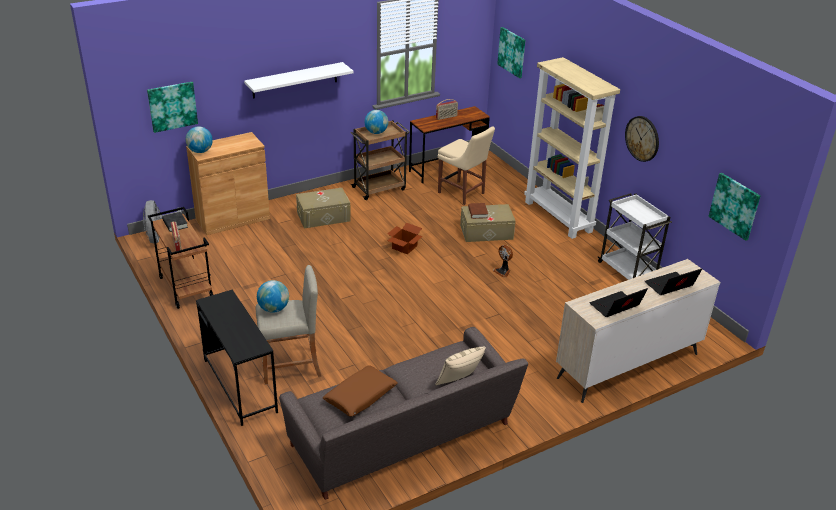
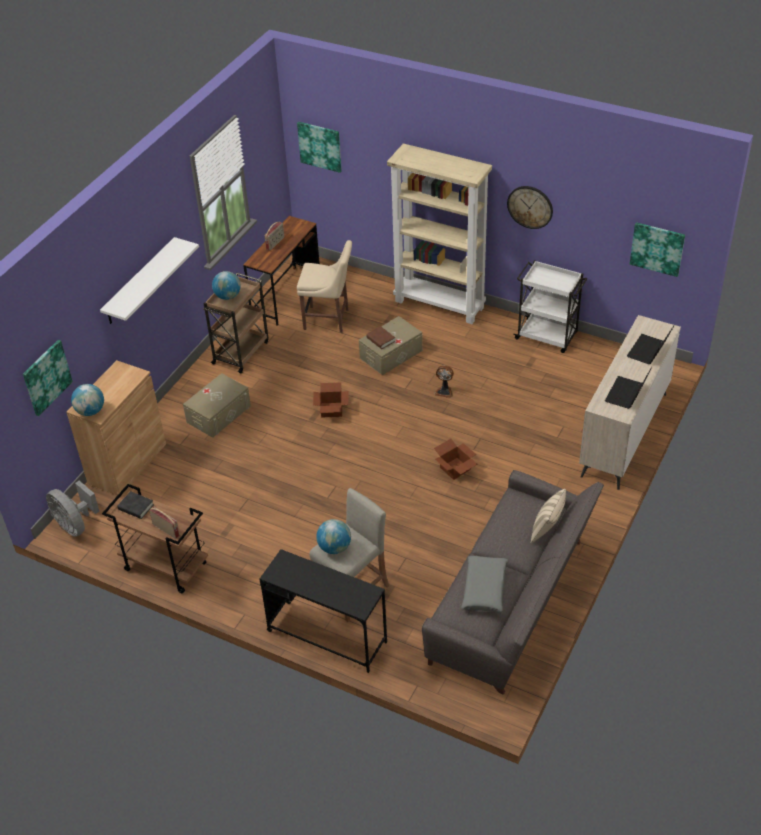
camera: 30 degrees left, 10 degrees up
brown pillow [323,366,397,417] -> grey pillow [461,556,508,612]
none -> cardboard box [434,439,477,480]

